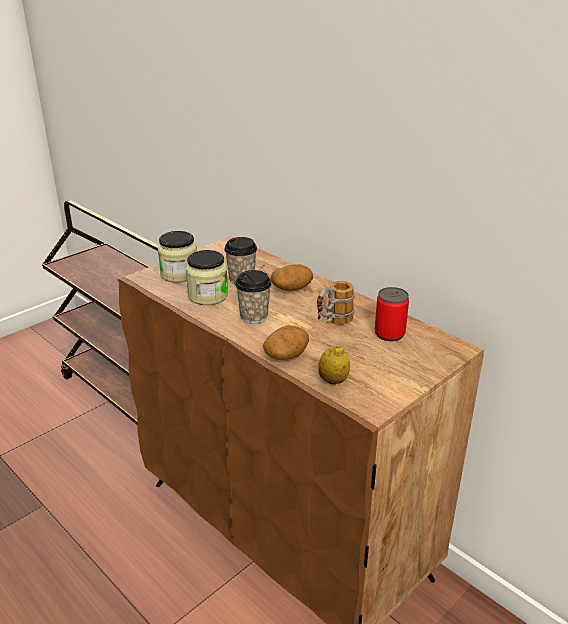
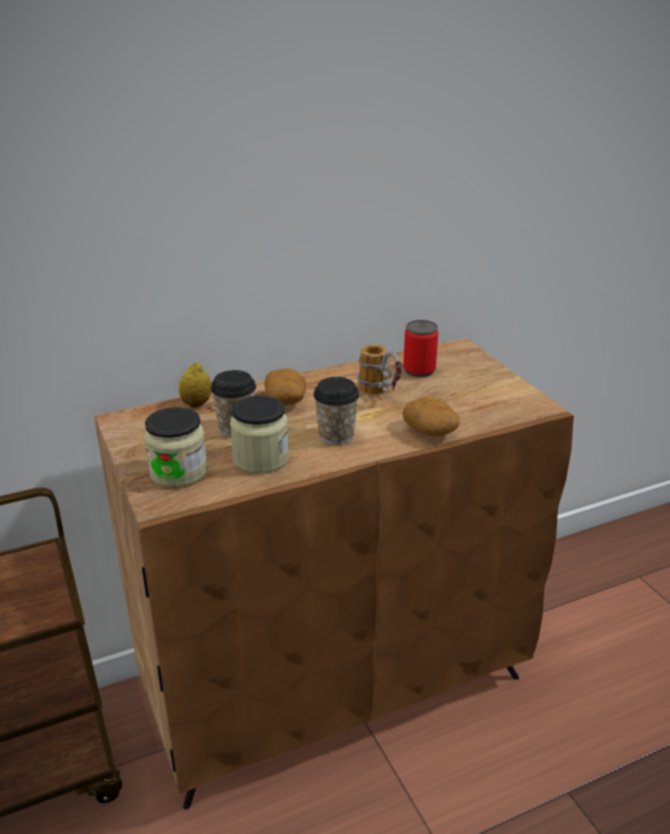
camera: 70 degrees left, 0 degrees up
lemon [318,345,350,384] -> lemon moved to [179,363,211,408]

